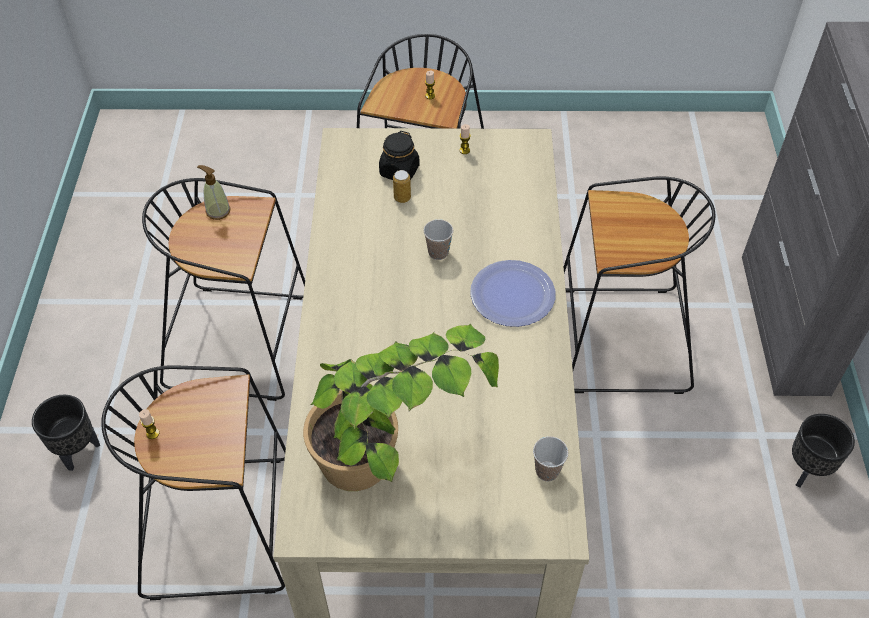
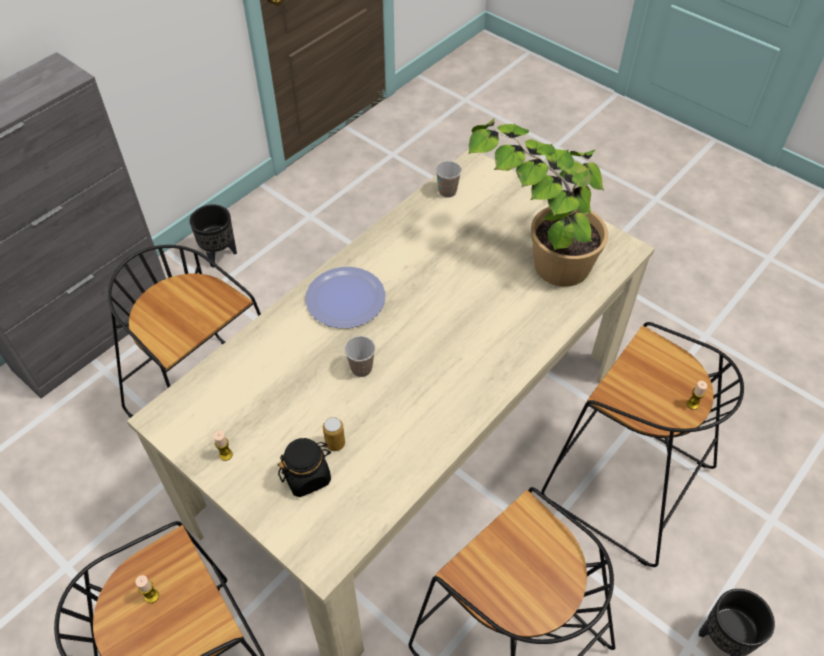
camera: 140 degrees left, 0 degrees up
soap dispenser [197,165,231,220] -> none

